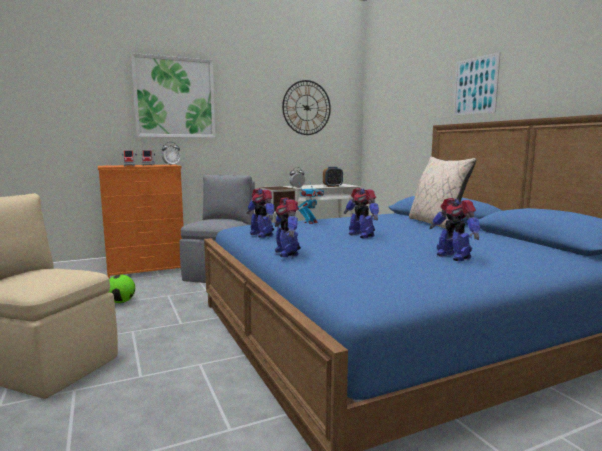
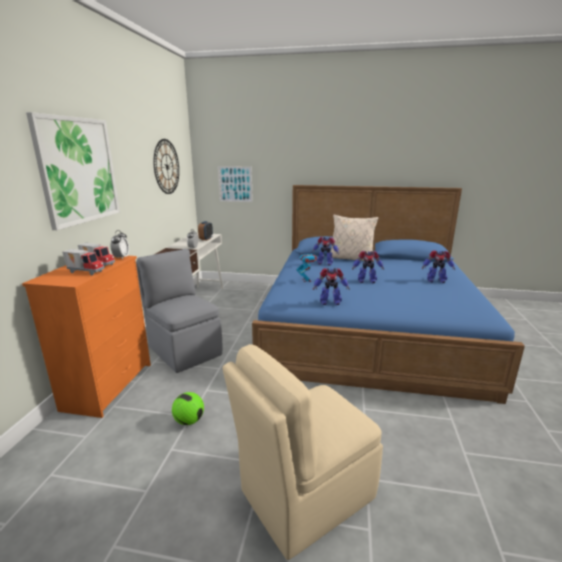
camera: 55 degrees left, 10 degrees up
toy robot [275,198,301,257] -> toy robot moved to [312,237,339,265]
picture [453,52,501,116] -> picture moved to [218,166,253,202]

